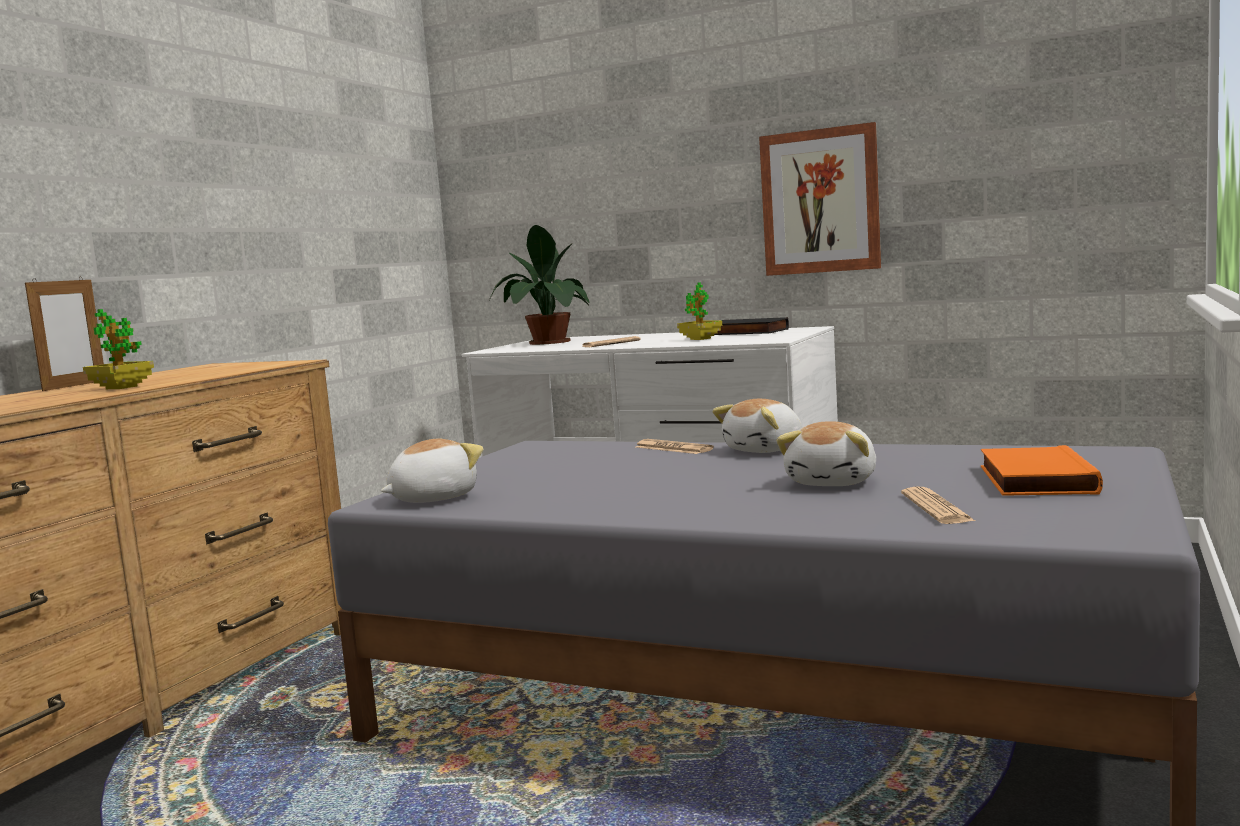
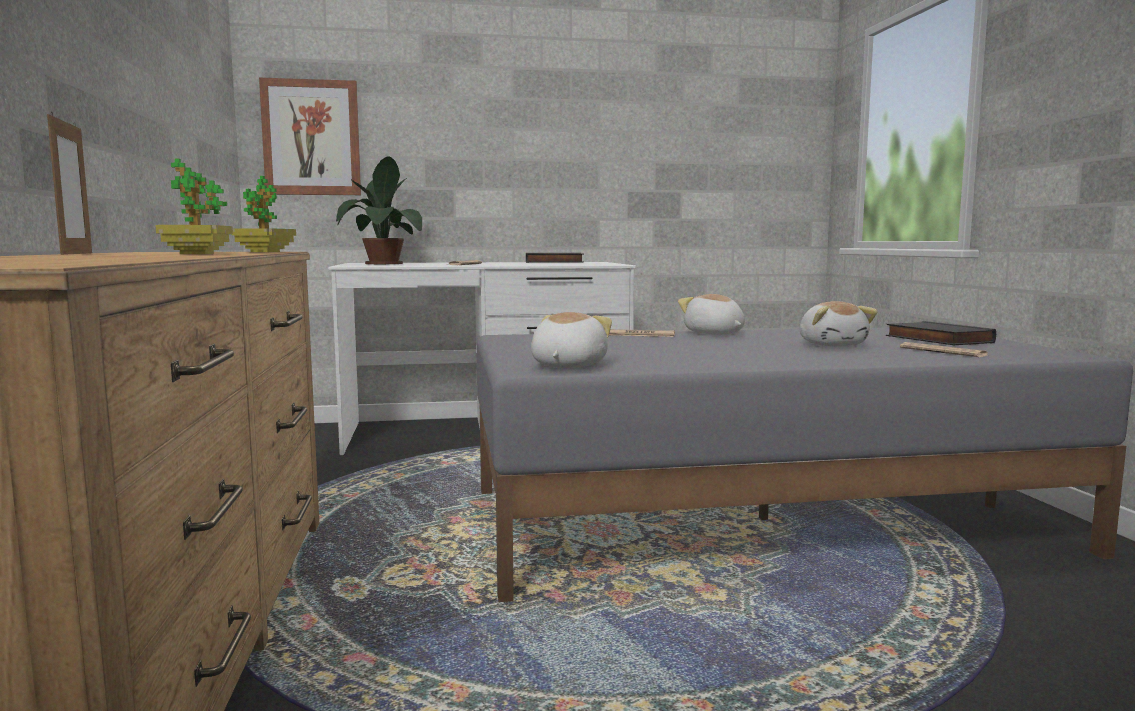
camera: 35 degrees left, 0 degrees up
potted plant [677,282,722,340] -> potted plant moved to [232,176,296,252]
plush toy [712,399,802,453] -> plush toy turned 135 degrees clockwise [678,294,745,335]
picture [759,122,881,276] -> picture moved to [259,78,361,195]
orange book [981,445,1103,496] -> black book [886,321,996,345]

